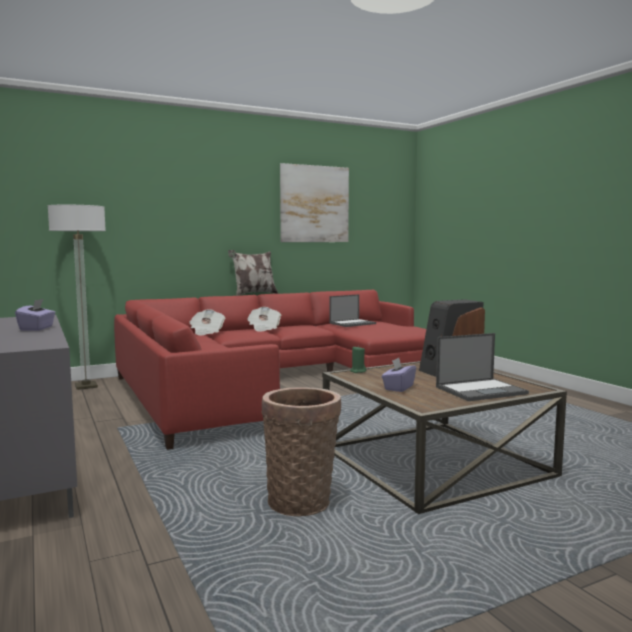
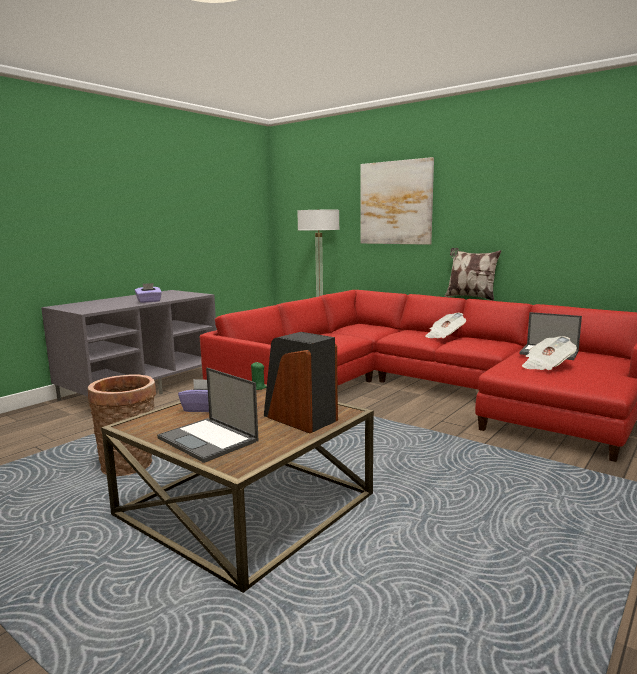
camera: 65 degrees right, 5 degrees up
newspaper [189,309,225,335] -> newspaper moved to [522,336,577,370]
picture [280,163,349,242] -> picture moved to [360,157,434,245]

